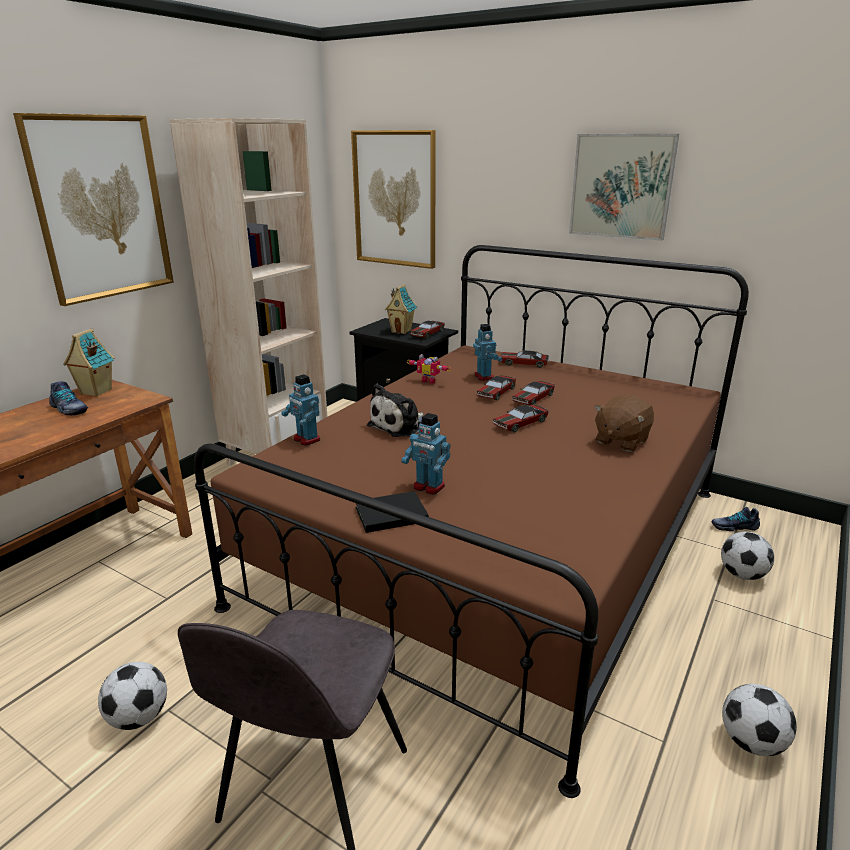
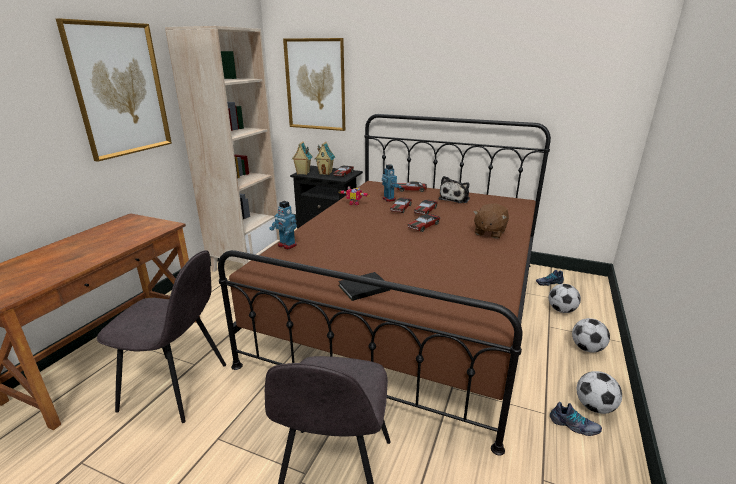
camera: 10 degrees left, 0 degrees up
shoe [49,381,88,416] -> shoe moved to [550,402,602,436]
toy house [63,328,115,397] -> toy house moved to [292,141,312,175]
football [98,662,167,730] -> football moved to [572,318,610,352]
plush toy [367,384,424,437] -> plush toy moved to [438,176,470,203]
toy robot [401,413,450,494] -> none
picture [569,134,679,241] -> none
none -> grey chair [97,250,226,423]

